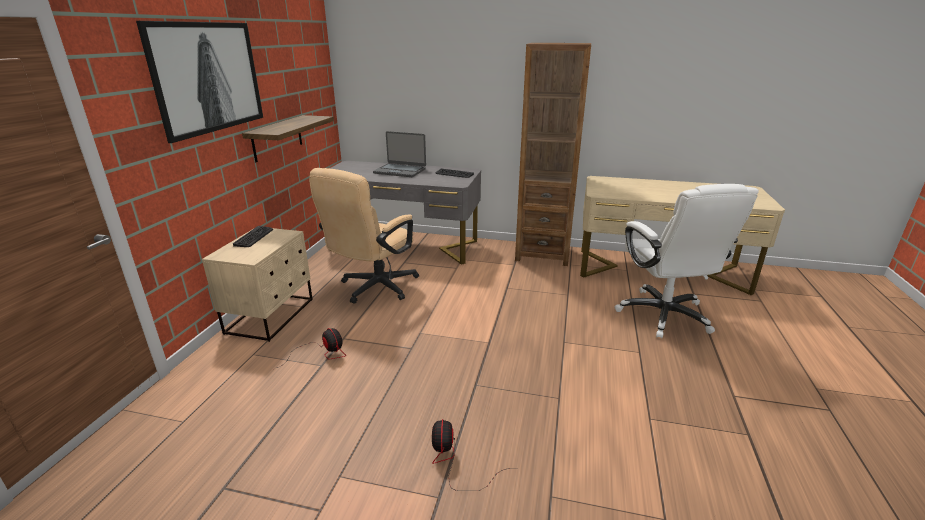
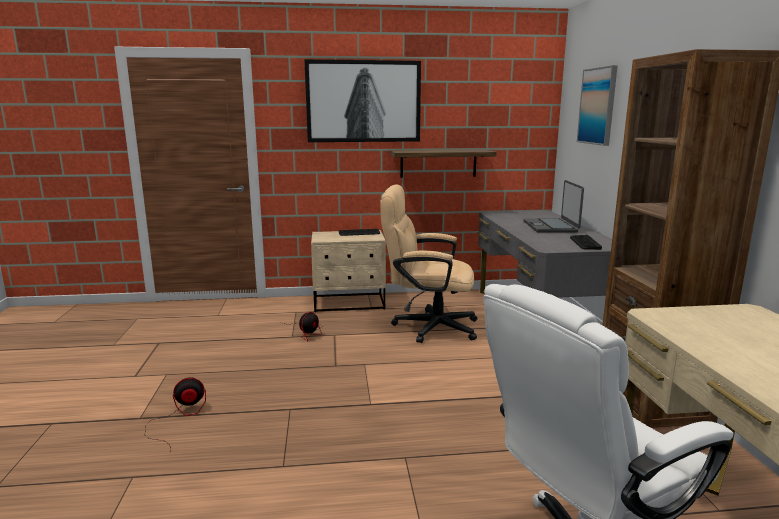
camera: 70 degrees right, 10 degrees down
none -> picture [577,65,618,146]

